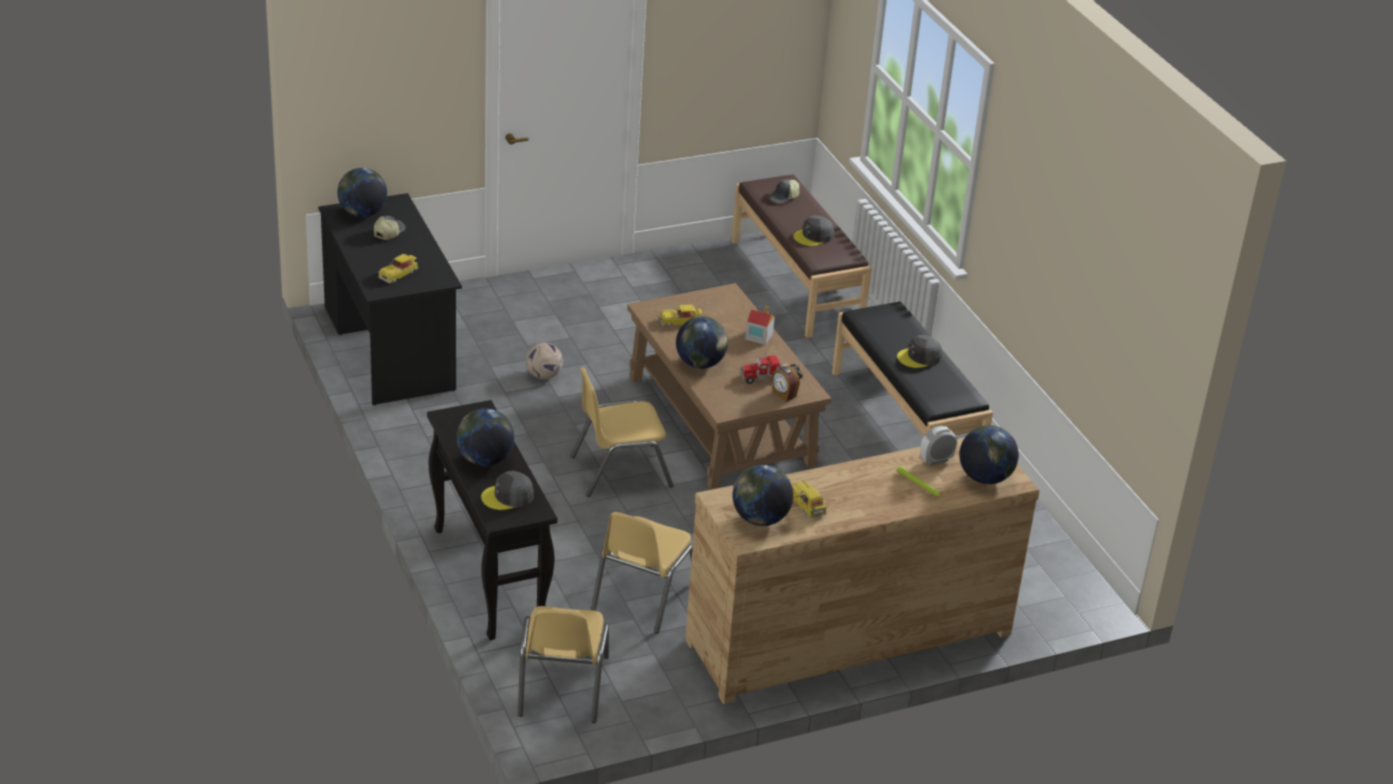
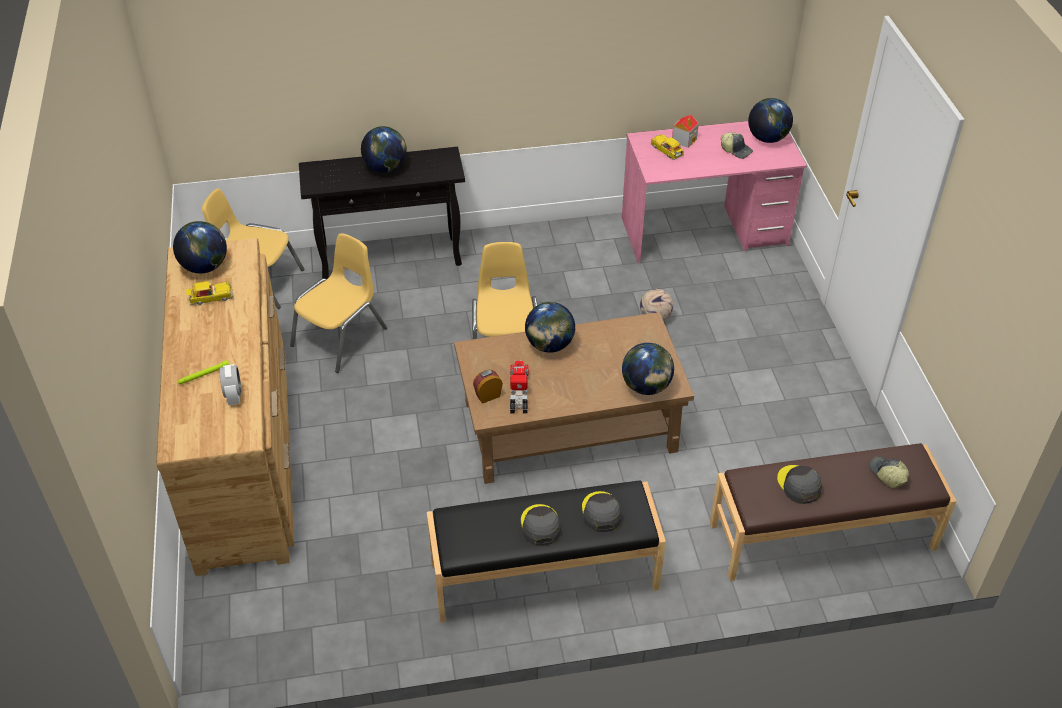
camera: 105 degrees right, 10 degrees up
black desk [318,193,462,405] -> pink desk [622,121,807,263]
grey cap [481,471,534,510] -> grey cap moved to [582,491,622,532]
yellow chair [591,512,693,634] -> yellow chair turned 90 degrees clockwise [290,233,387,373]
toy car [659,304,702,327] -> none
toy house [745,306,775,345] -> toy house moved to [672,115,699,148]
globe [959,425,1019,484] -> globe moved to [622,343,674,395]

